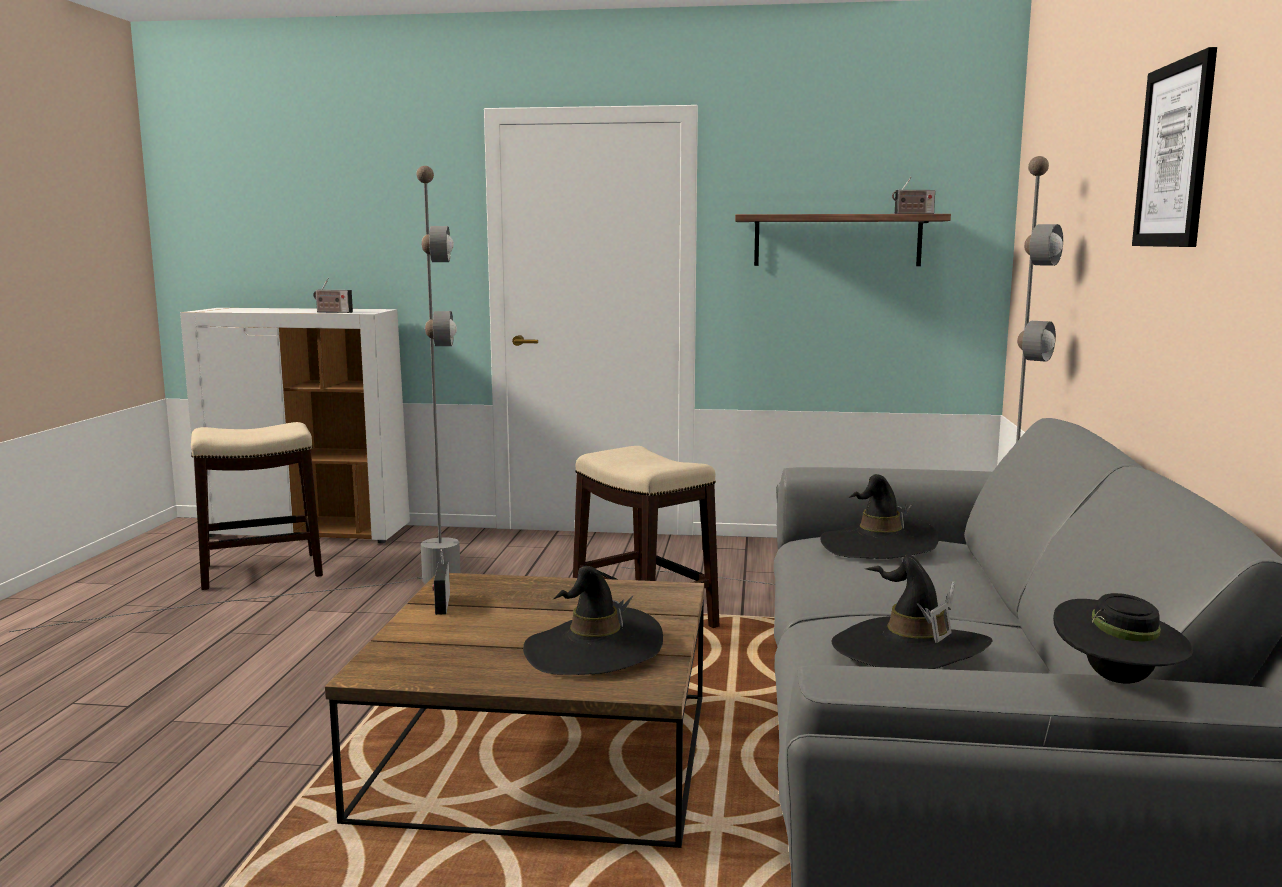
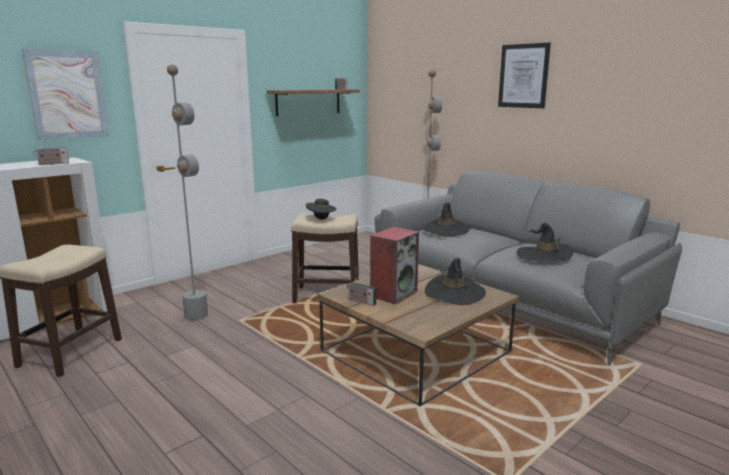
camera: 50 degrees left, 5 degrees up
black hat [1053,593,1193,684] -> black hat moved to [306,199,337,220]
none -> picture [22,49,109,141]
none -> speaker [370,227,419,304]

